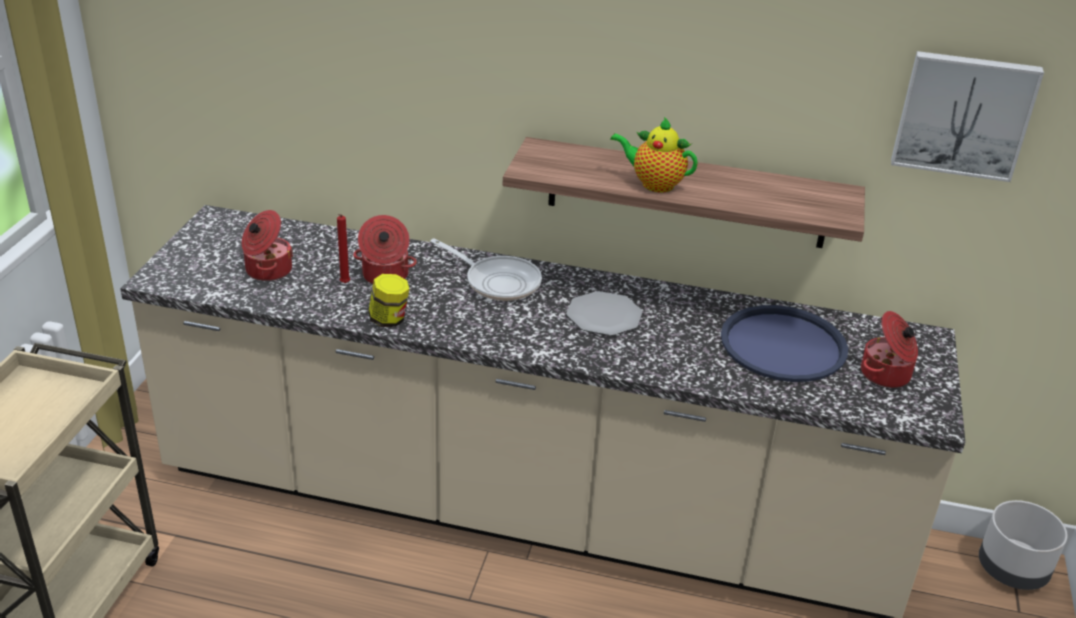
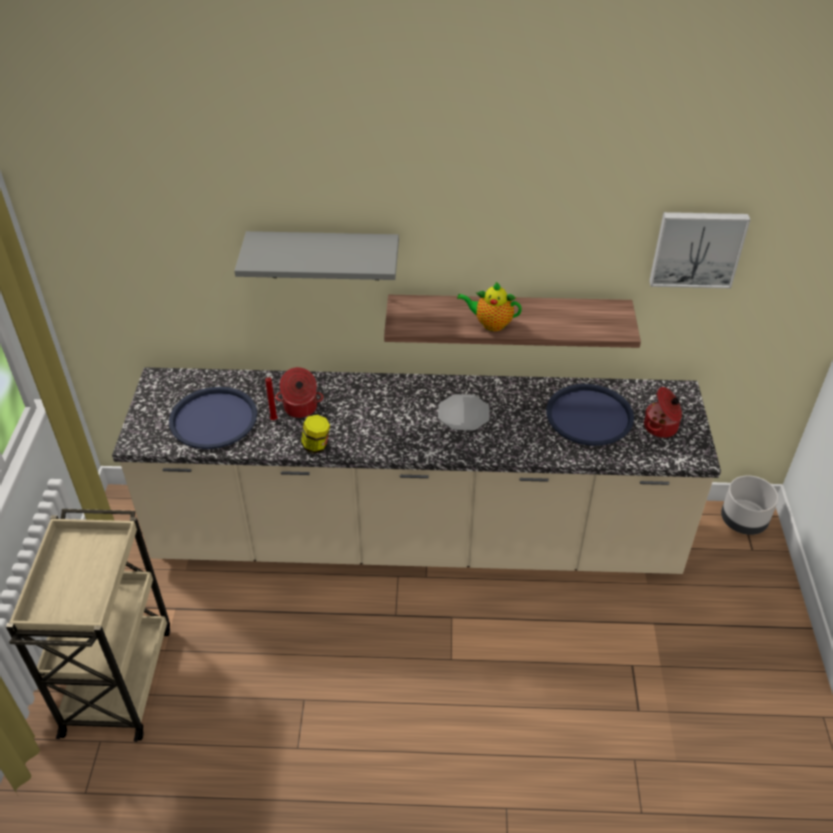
camera: 10 degrees left, 10 degrees up
cooking pot [242,210,293,281] -> blue tray [169,387,257,449]
frying pan [430,238,542,301] -> none
none -> grey shelf [234,231,399,280]

